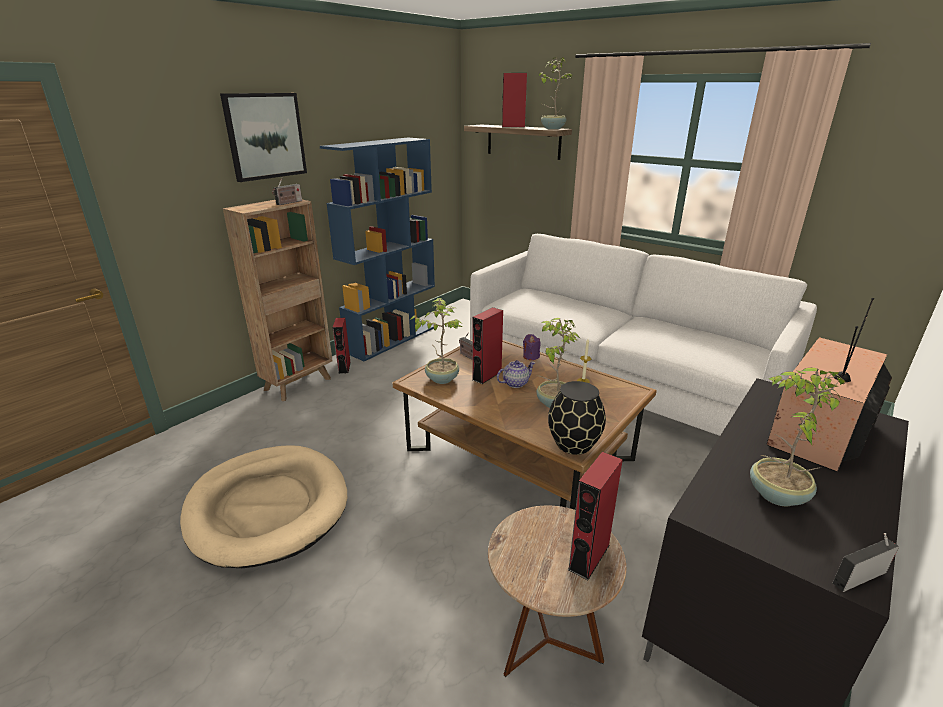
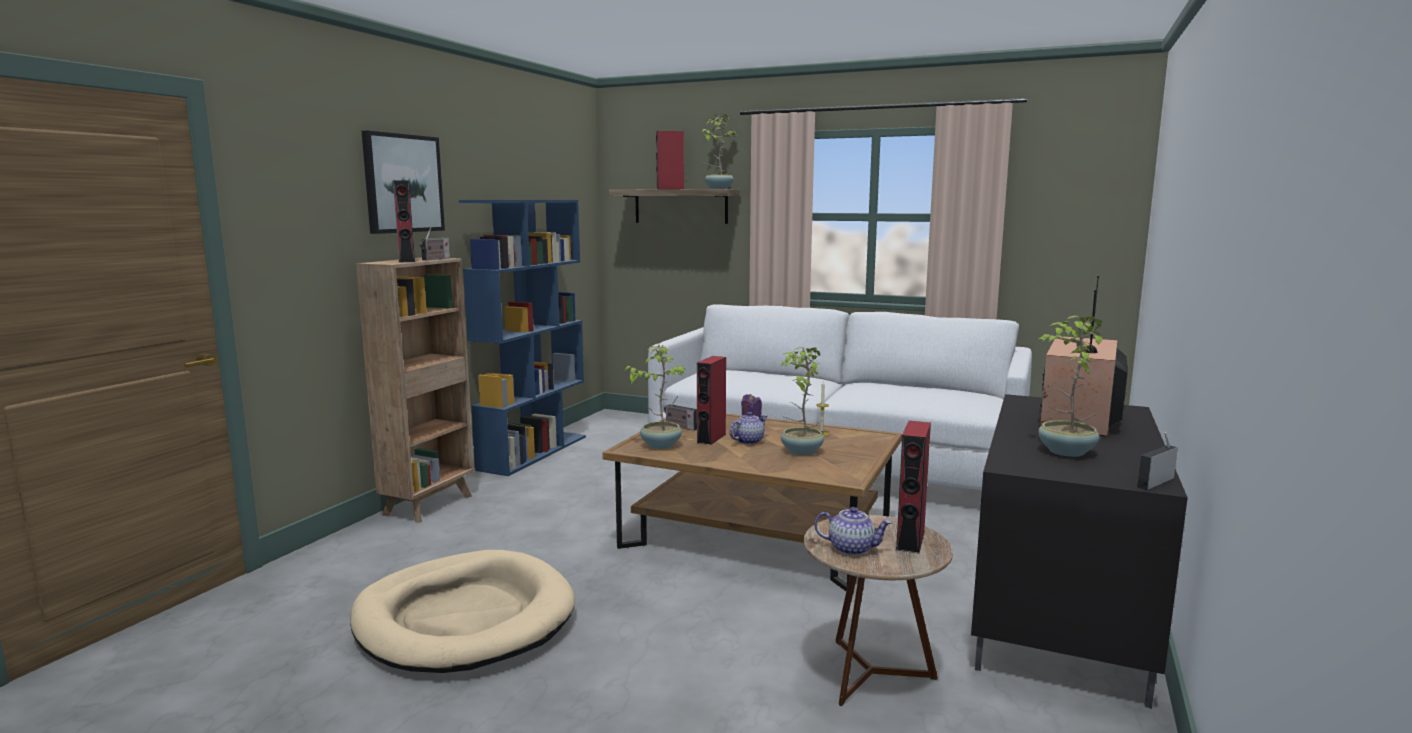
camera: 15 degrees left, 15 degrees down
red speaker [332,318,351,374] -> red speaker moved to [393,180,415,263]
black vase [548,381,606,455] -> none
none -> teapot [814,507,892,556]

